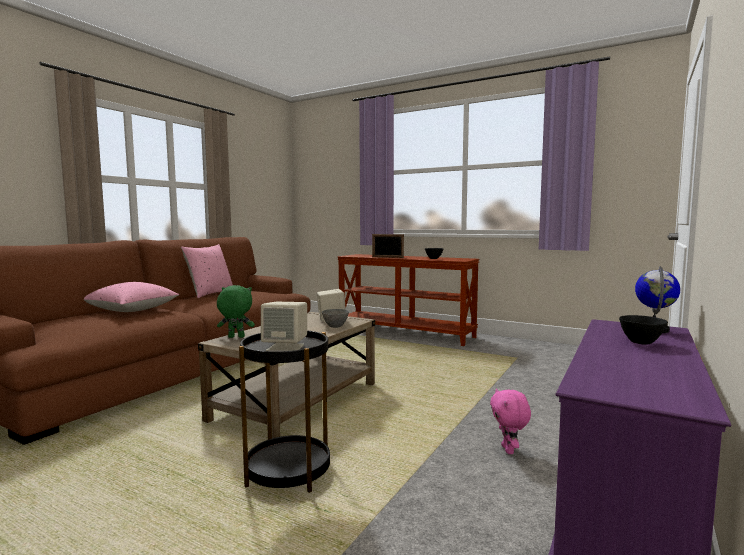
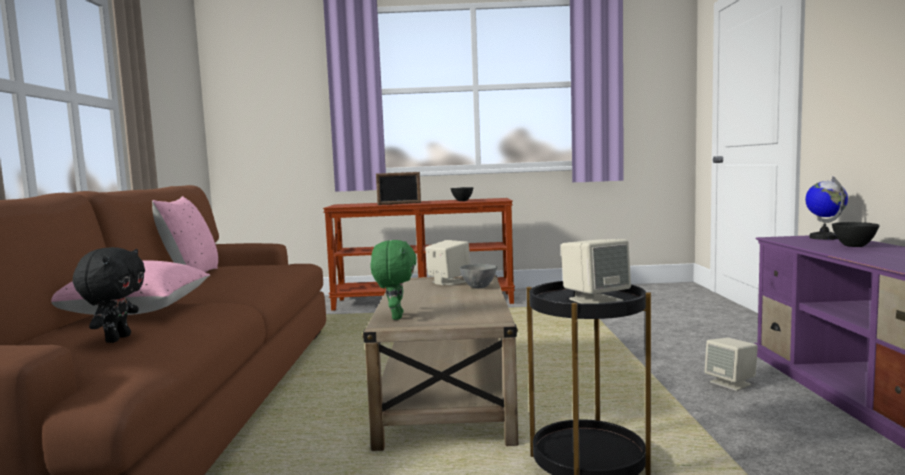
camera: 30 degrees left, 0 degrees up
green plush toy [217,285,255,338] -> green plush toy turned 120 degrees clockwise [370,240,417,320]
pink plush toy [490,388,531,454] -> beige speaker [705,338,758,391]
none -> black plush toy [73,247,145,343]

